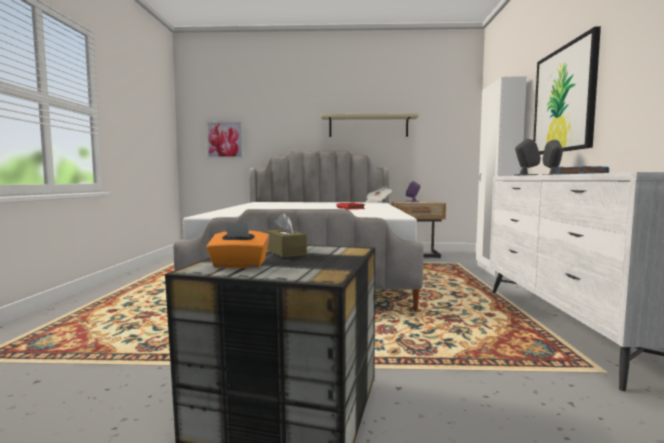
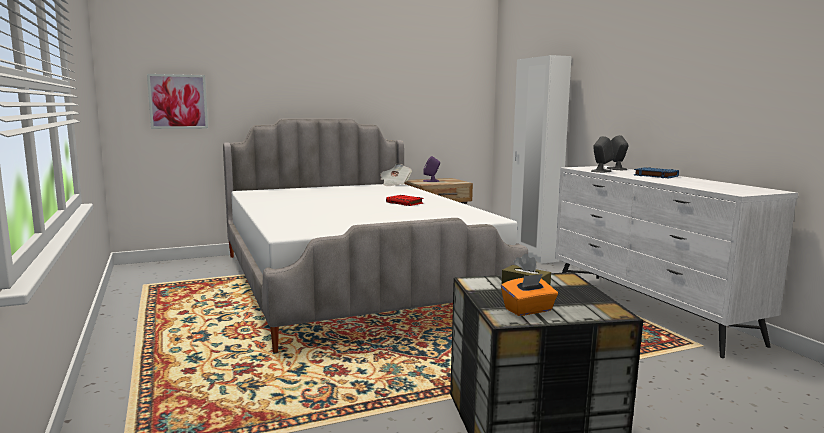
camera: 25 degrees left, 5 degrees up
beige shelf [321,113,419,137] -> none
picture [533,26,601,155] -> none

